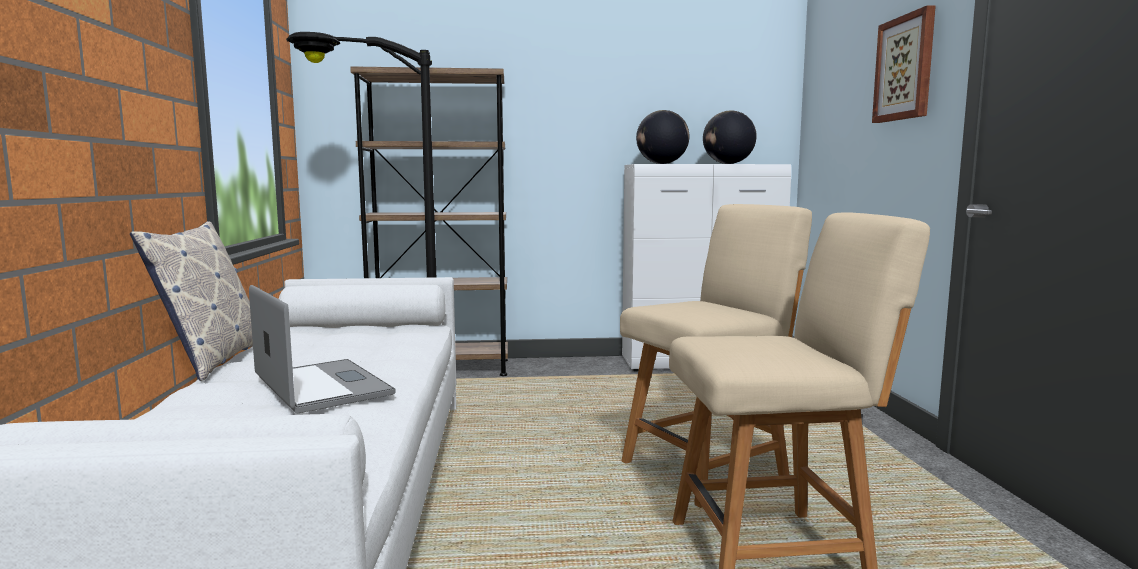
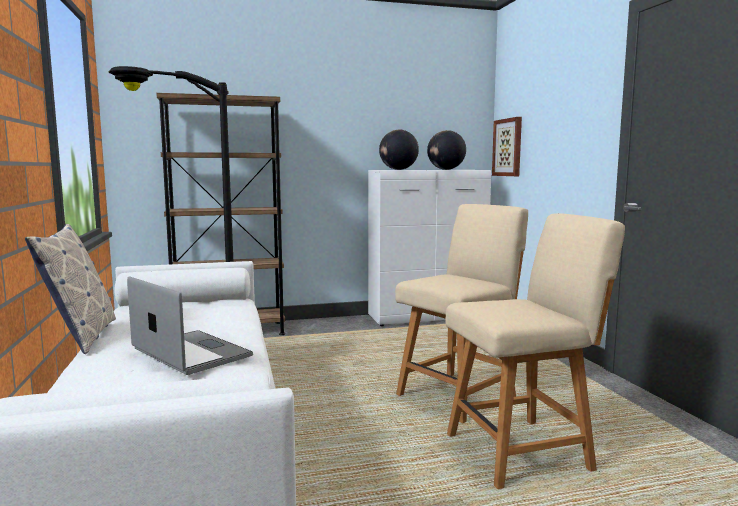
camera: 10 degrees left, 0 degrees up
picture [872,5,936,123] -> picture moved to [492,117,522,176]

